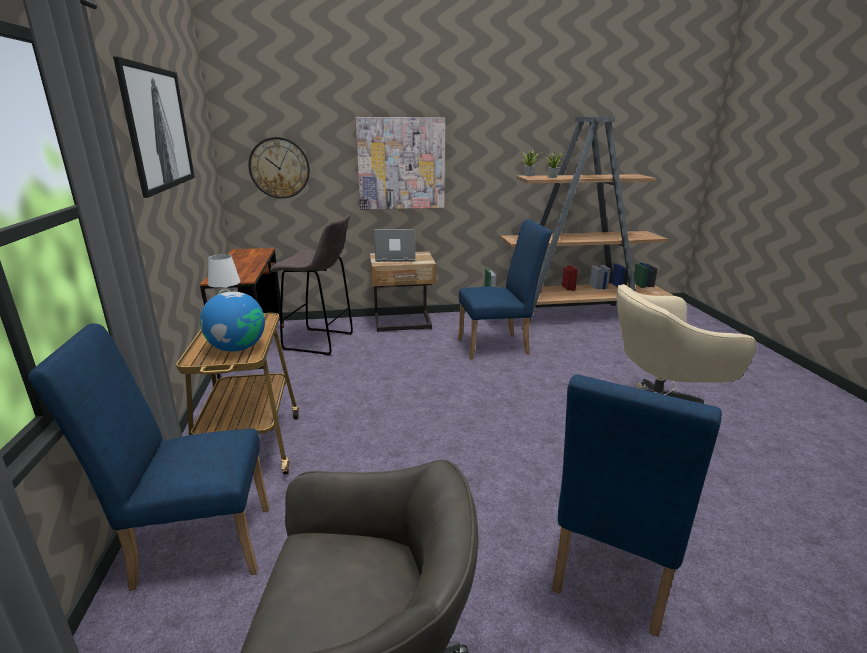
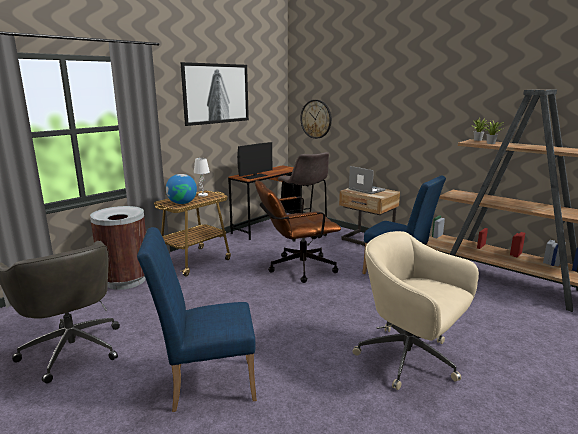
camera: 50 degrees right, 5 degrees down
blue chair [28,323,269,591] -> brown trash can [90,206,146,290]
picture [355,117,445,210] -> none
none -> monitor [237,142,272,179]
none -> brown office chair [255,180,341,283]

